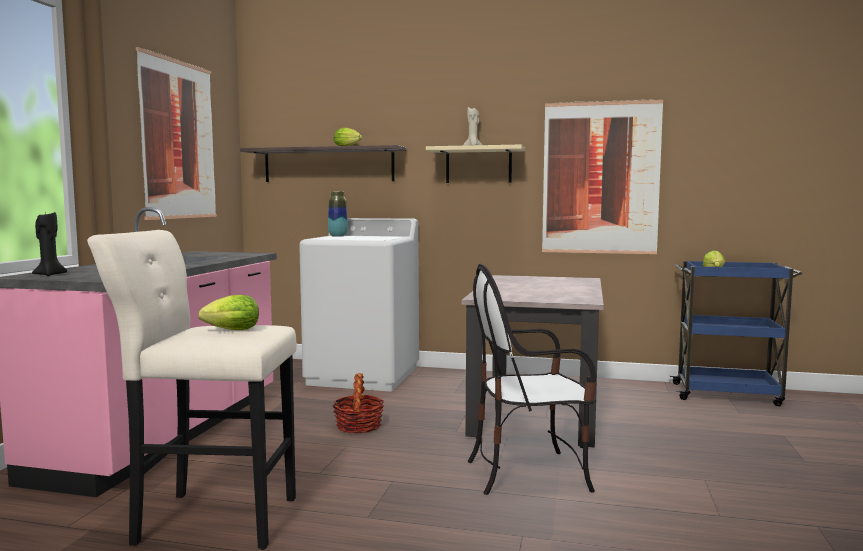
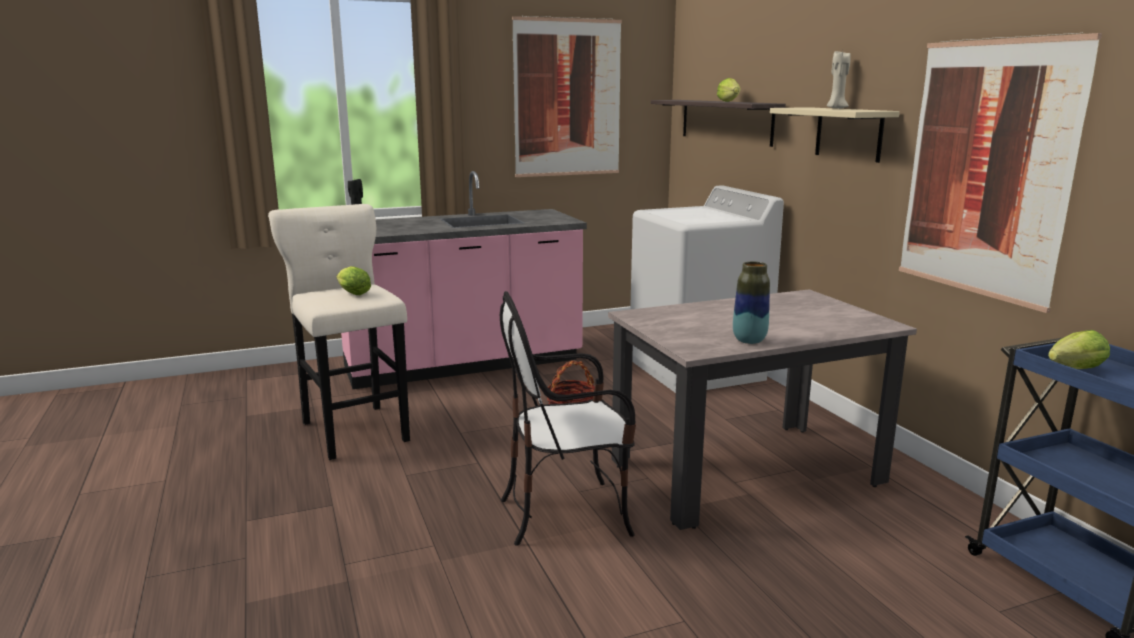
camera: 55 degrees right, 10 degrees up
vase [328,191,348,237] -> vase moved to [733,262,770,344]
chair [467,264,597,495] -> chair turned 60 degrees counterclockwise [500,291,636,545]

